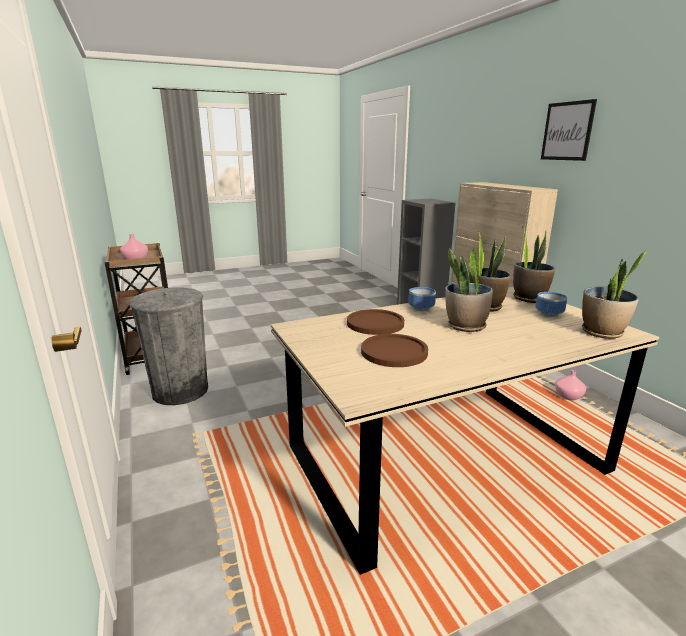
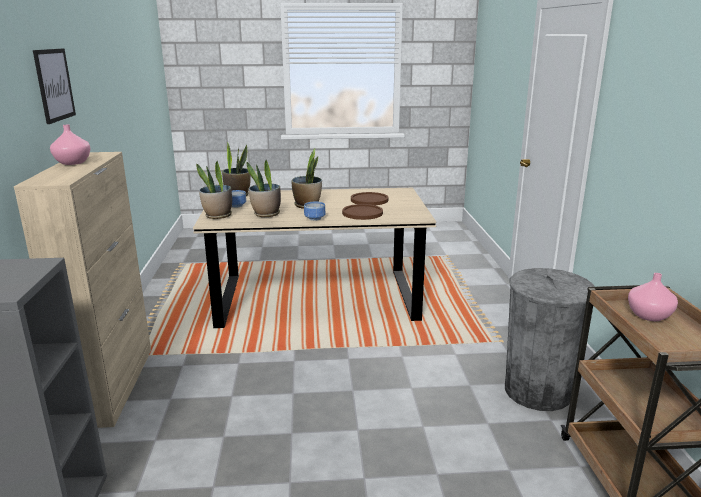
camera: 160 degrees left, 0 degrees up
pink vase [555,370,586,400] -> pink vase moved to [50,124,91,165]

